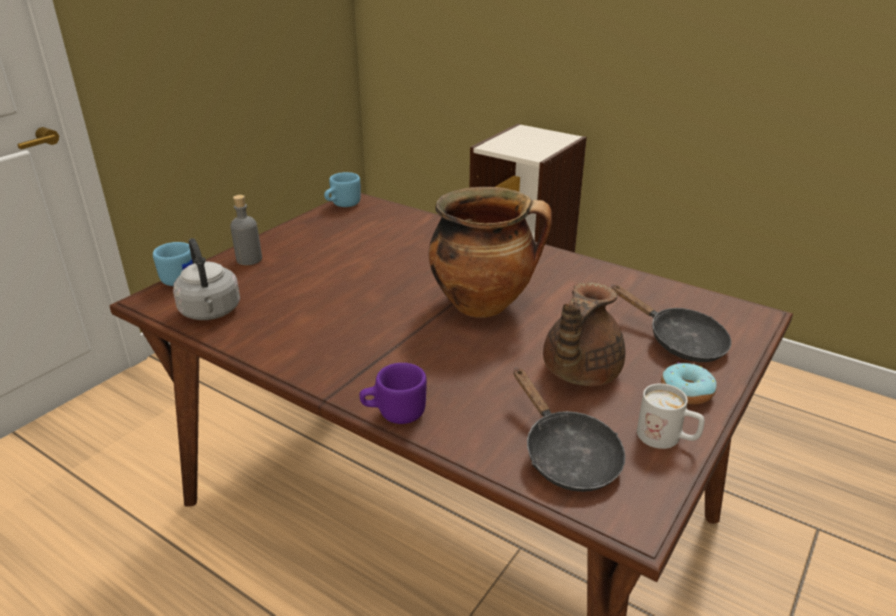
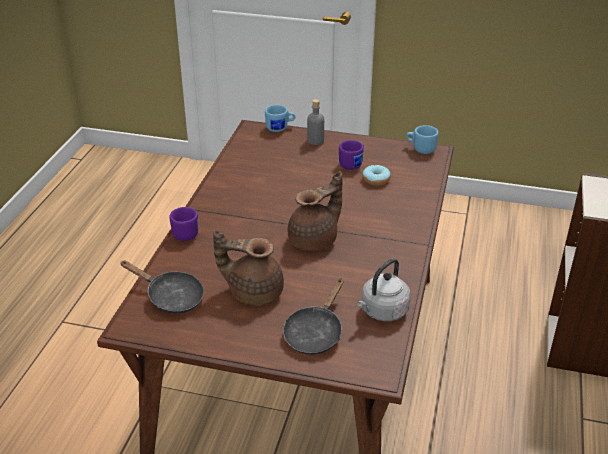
camera: 70 degrees right, 5 degrees up
grey kettle [173,238,240,320] -> grey kettle moved to [357,258,411,321]
cooking pot [429,187,552,317] -> brown teapot [288,171,342,251]
black frying pan [513,368,625,492] -> black frying pan turned 105 degrees counterclockwise [120,260,204,314]
white mug [637,383,705,449] -> none
donut [661,363,716,405] -> donut moved to [362,165,391,186]
none -> purple mug [339,140,364,170]

